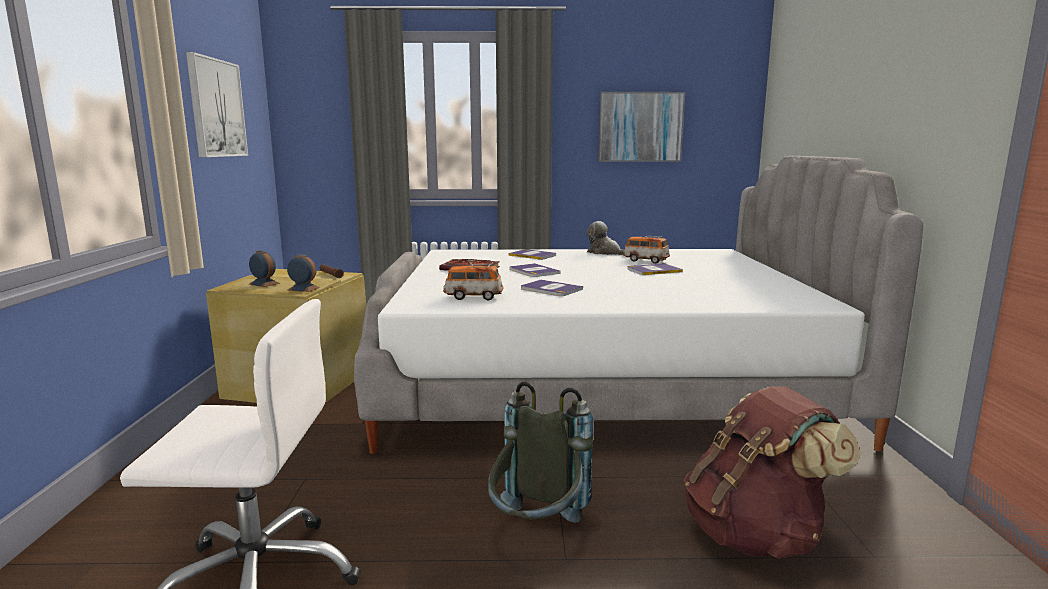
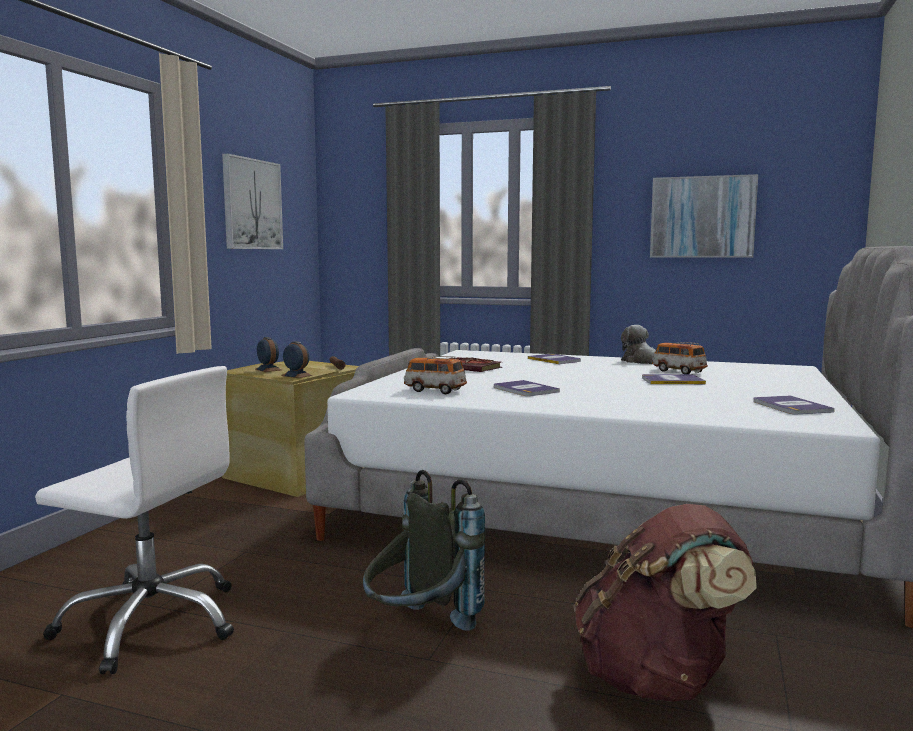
camera: 20 degrees right, 5 degrees down
book [509,263,560,277] -> book moved to [753,395,835,414]

